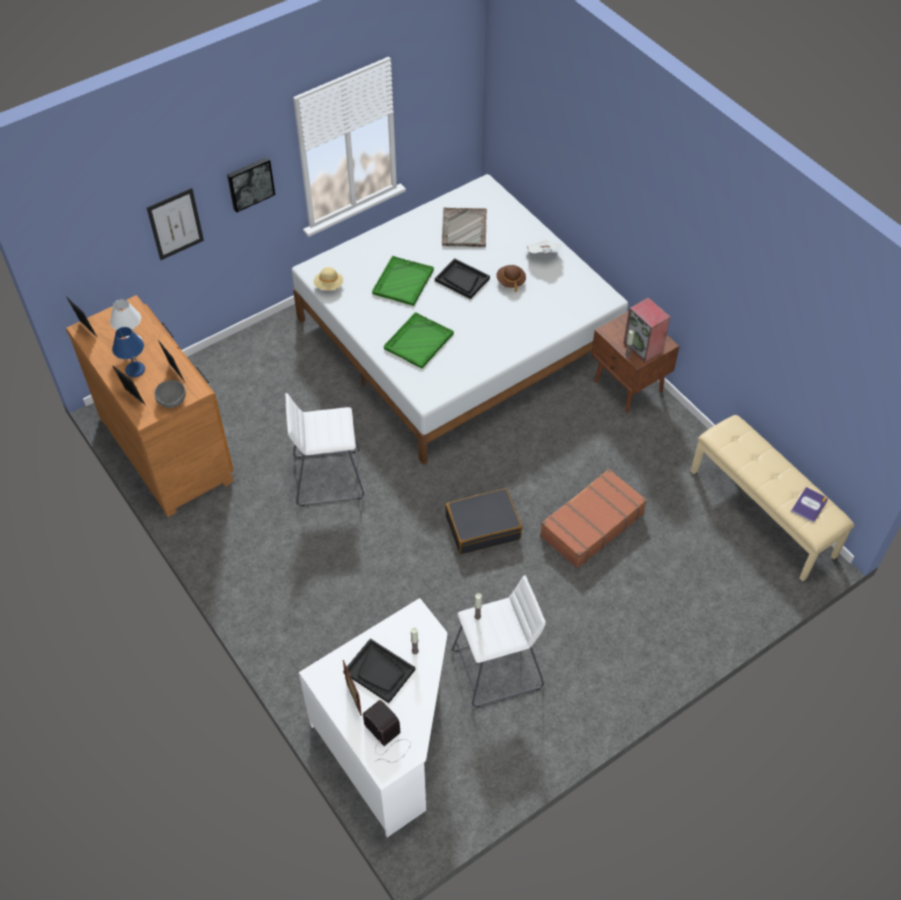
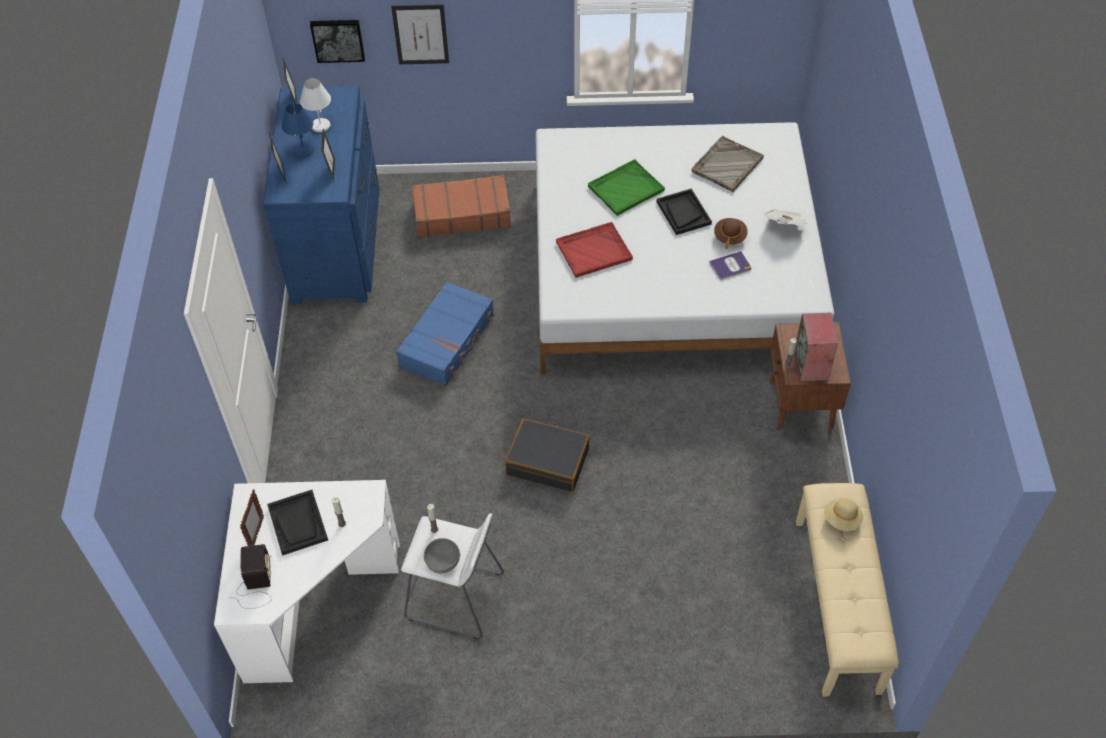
camera: 35 degrees right, 0 degrees up
brown dresser [66,295,233,517] -> blue dresser [263,86,379,304]
grey bowl [154,380,186,408] -> grey bowl moved to [424,538,461,574]
picture [227,157,275,213] -> picture moved to [310,20,365,63]
white stool [285,393,364,506] -> blue suitcase [396,281,494,386]
beige hat [314,267,343,291] -> beige hat moved to [824,498,863,531]
green tray [384,312,454,369] -> red tray [556,222,633,278]
brown suitcase [540,469,647,569] -> brown suitcase moved to [412,175,511,238]
book [791,487,828,522] -> book moved to [709,251,751,280]

